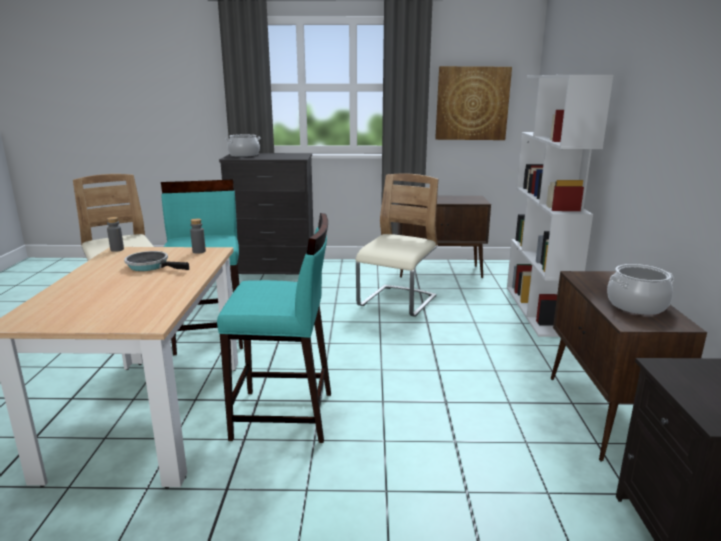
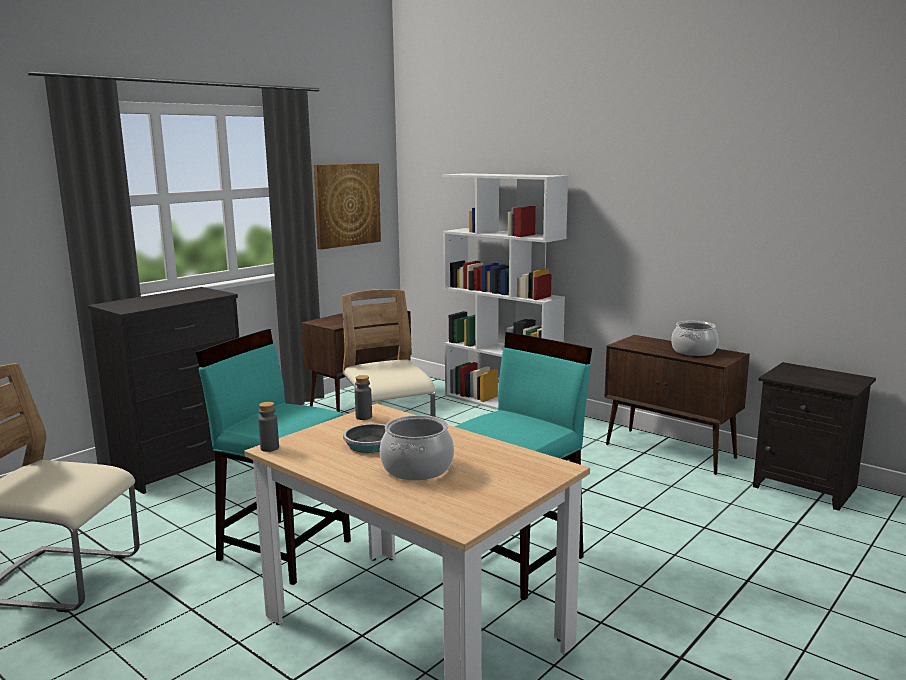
camera: 50 degrees left, 5 degrees down
cooking pot [225,134,261,157] -> cooking pot moved to [380,415,454,480]

